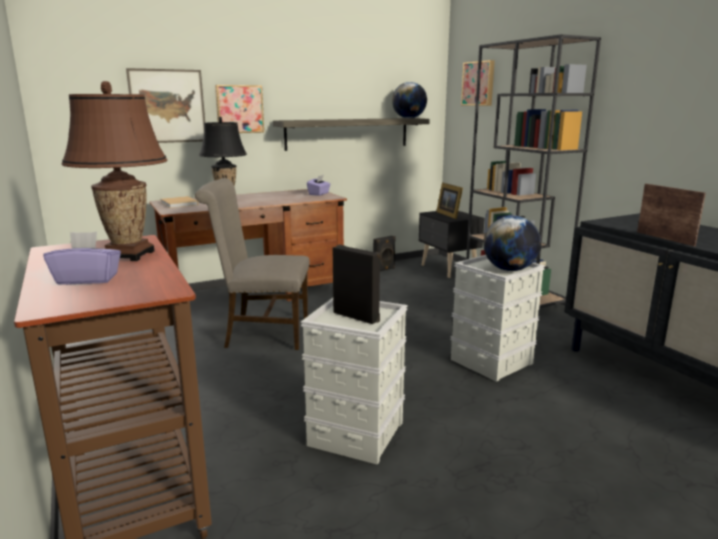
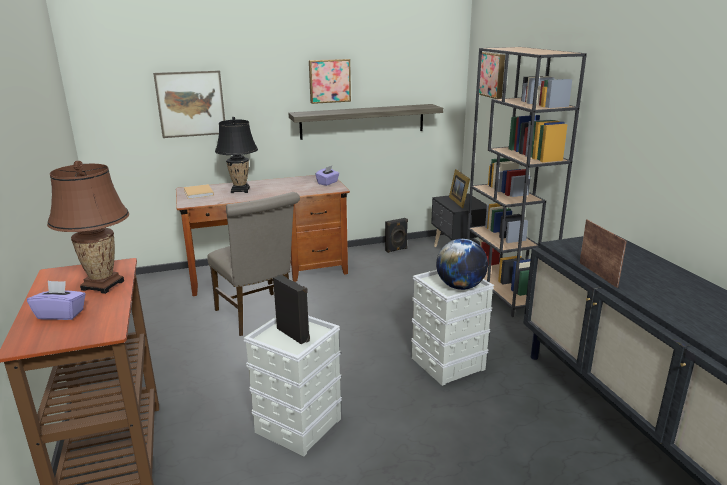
camera: 10 degrees right, 5 degrees up
beige chair [195,178,310,350] -> beige chair turned 135 degrees counterclockwise [207,192,300,336]
picture [215,85,264,133] -> picture moved to [309,59,351,104]
globe [392,82,427,118] -> none

